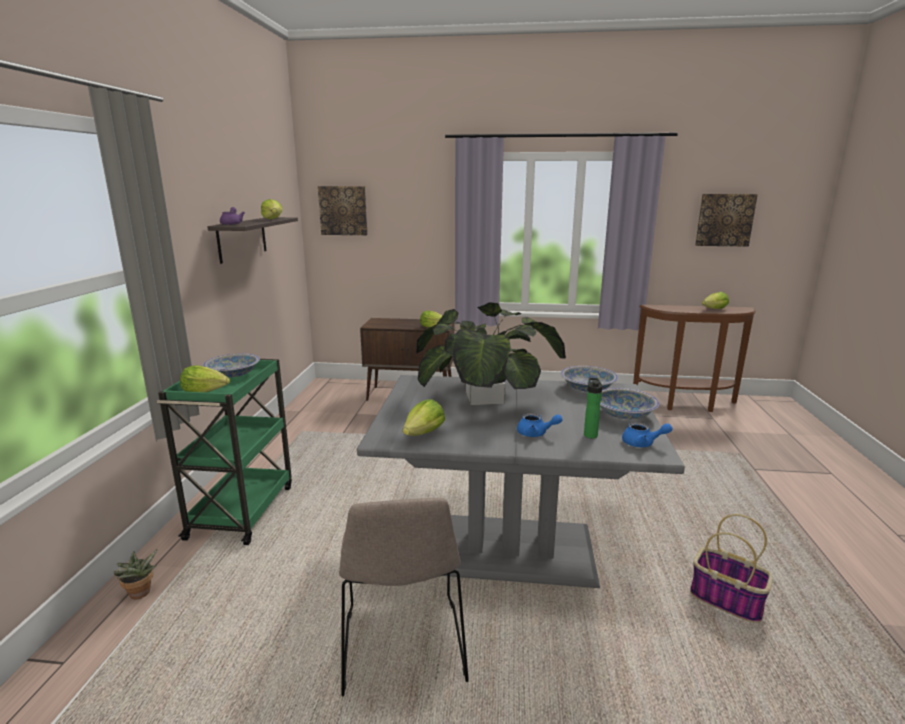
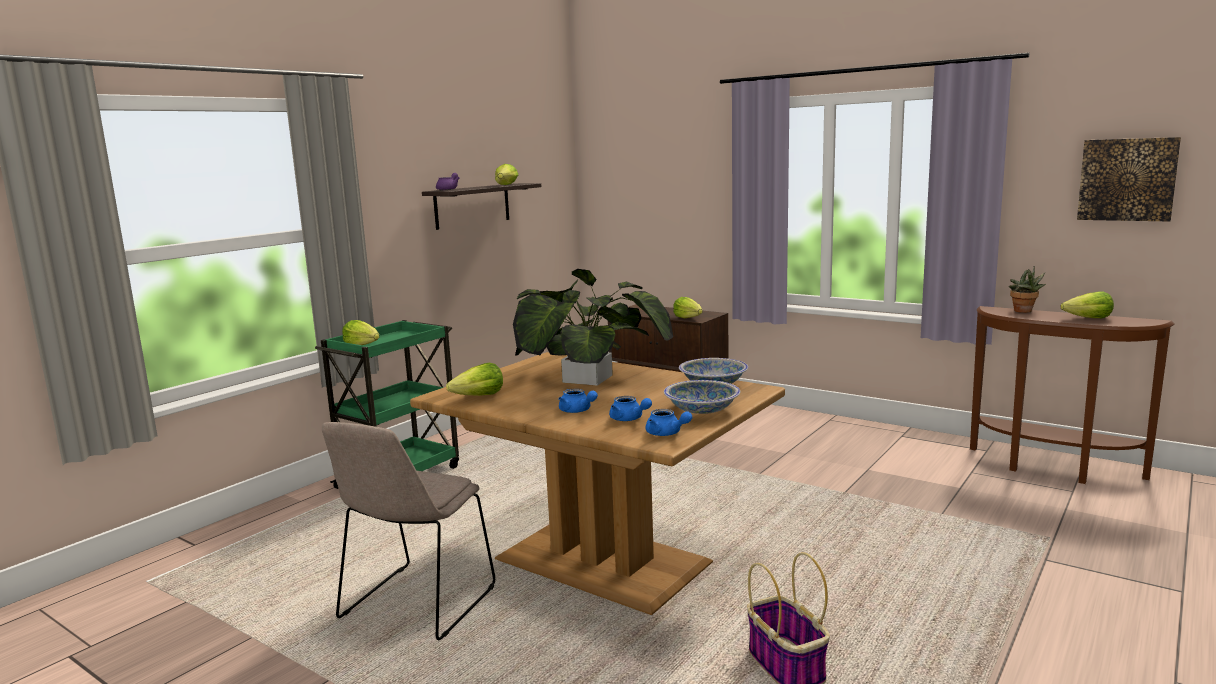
camera: 30 degrees right, 5 degrees down
potted plant [113,549,158,599] -> potted plant moved to [1009,266,1046,313]
bowl [203,353,260,378] -> none
picture [318,186,367,235] -> none
grey dining table [357,375,685,588] -> brown dining table [410,352,785,615]
bottle [584,378,602,439] -> blue teapot [609,396,652,421]

